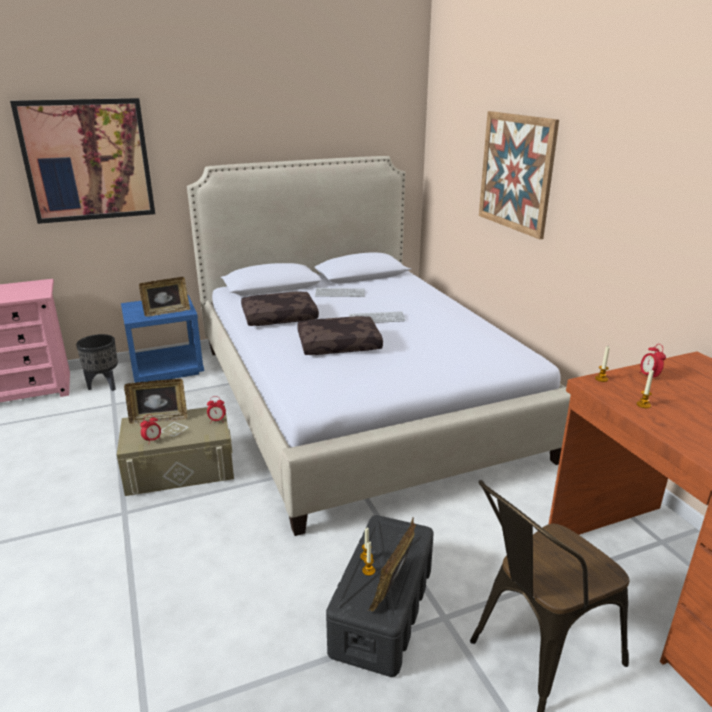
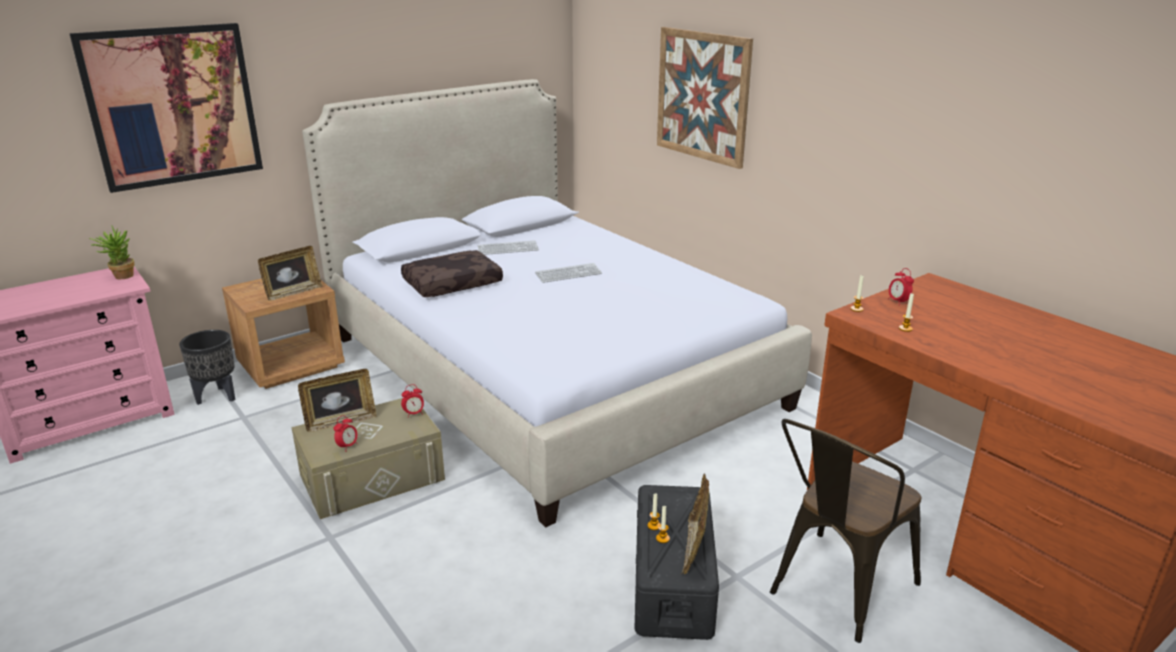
camera: 15 degrees left, 0 degrees up
blue nightstand [121,295,204,383] -> brown nightstand [222,279,345,389]
brown pillow [297,316,383,355] -> none
none -> potted plant [89,226,134,279]

